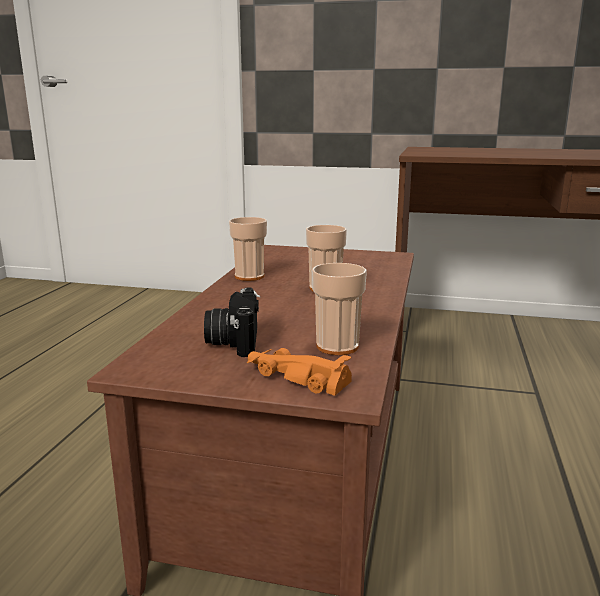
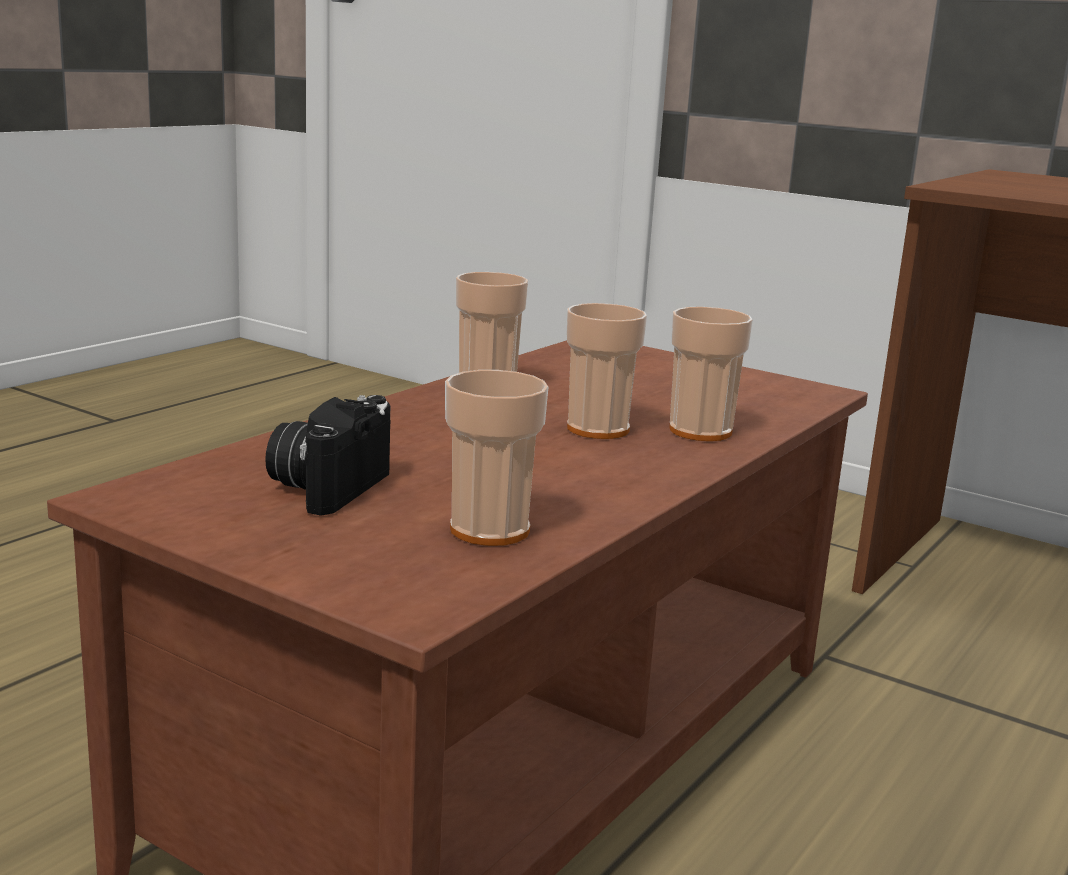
camera: 20 degrees right, 0 degrees up
orange toy car [247,348,352,396] -> none
none -> cup [669,307,753,441]

